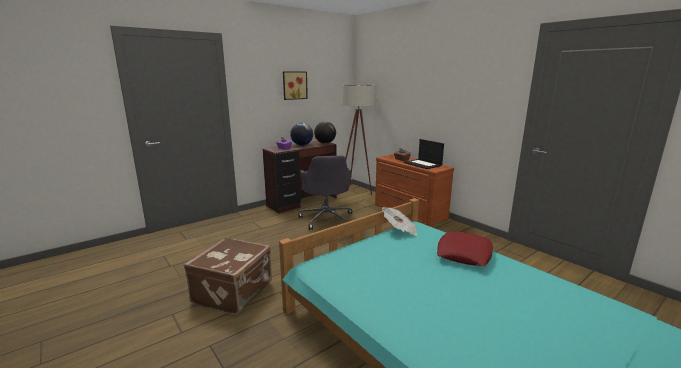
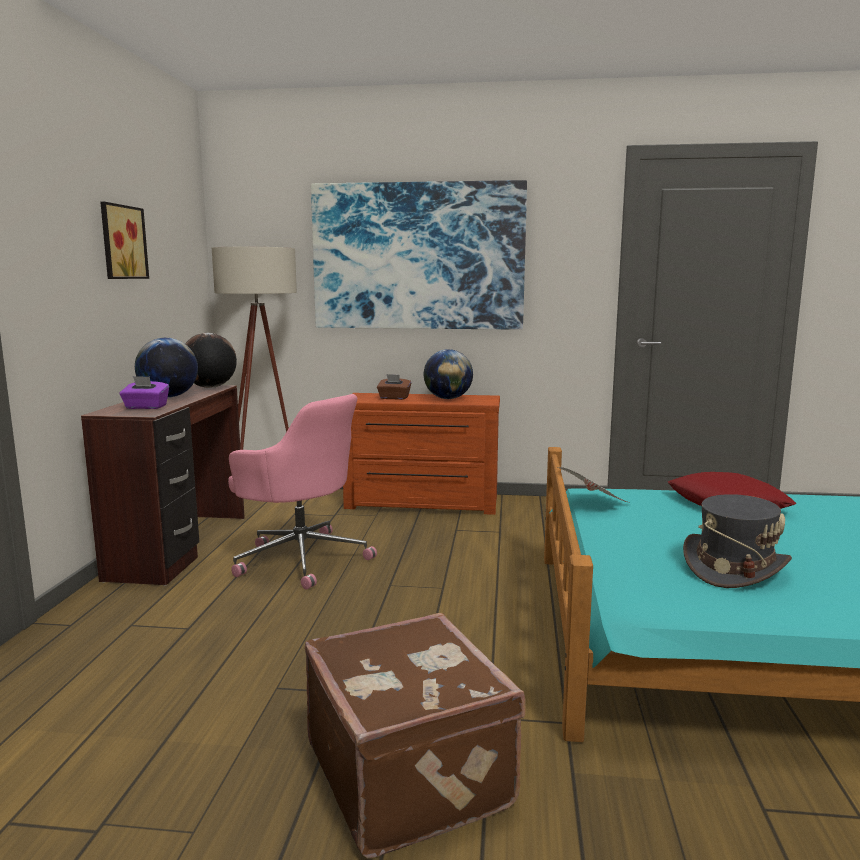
camera: 45 degrees left, 5 degrees down
grey office chair [298,155,352,230] -> pink office chair [228,394,377,589]
laptop [404,139,444,169] -> globe [424,349,473,399]
none -> picture [311,180,527,330]
none -> grey hat [683,494,792,588]

